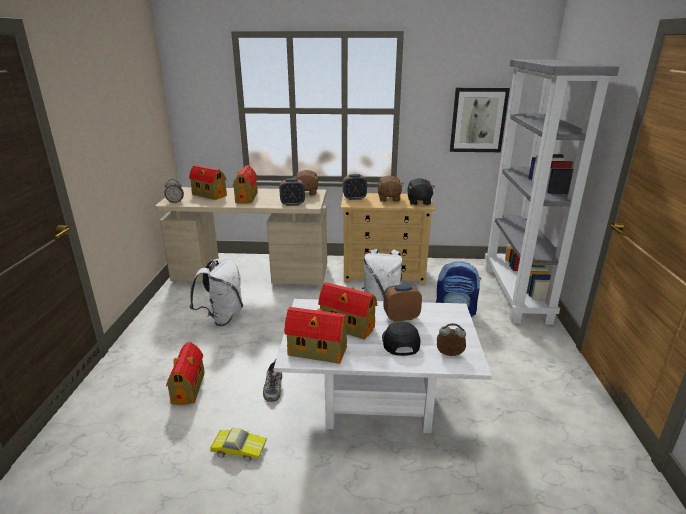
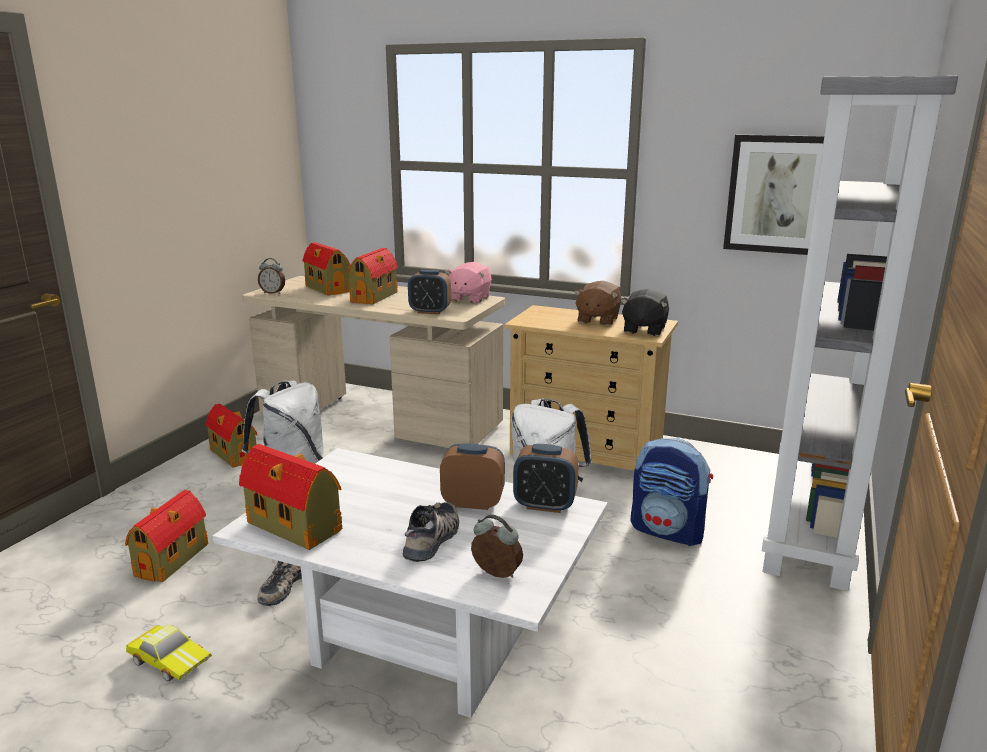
camera: 20 degrees right, 5 degrees down
brown plush toy [293,170,318,196] -> pink plush toy [445,262,492,304]
toy house [318,282,377,339] -> toy house moved to [206,403,257,468]
alarm clock [343,174,367,200] -> alarm clock moved to [513,444,579,513]
black cap [382,321,421,356] -> shoe [403,502,459,562]

